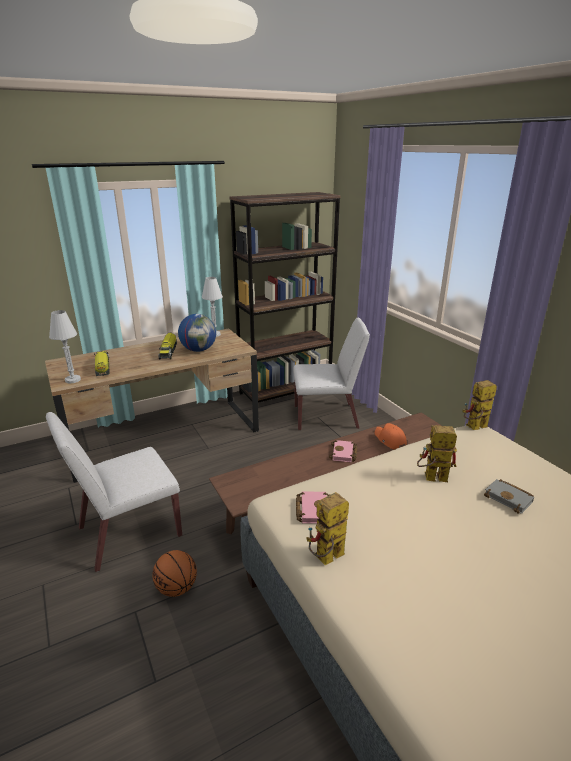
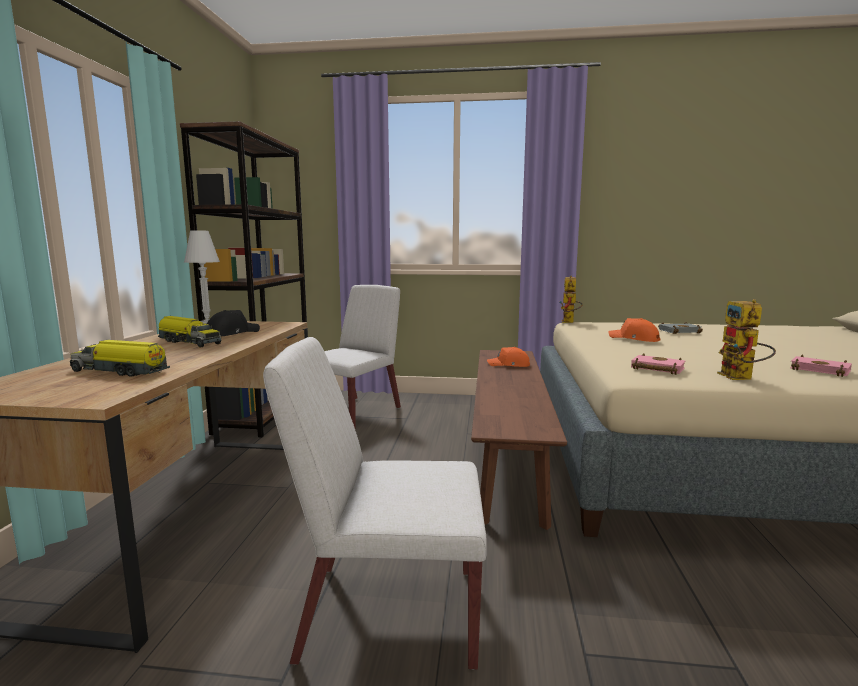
camera: 55 degrees left, 15 degrees down
white chair [46,412,182,572] -> white chair turned 90 degrees clockwise [263,337,487,670]
white table lamp [49,310,81,384] -> none
basketball [152,550,197,597] -> none
globe [178,314,216,352] -> black cap [207,310,260,337]
pink book [329,440,357,462] -> pink book moved to [790,355,852,377]
toy robot [417,425,457,482] -> orange cap [609,318,661,342]

